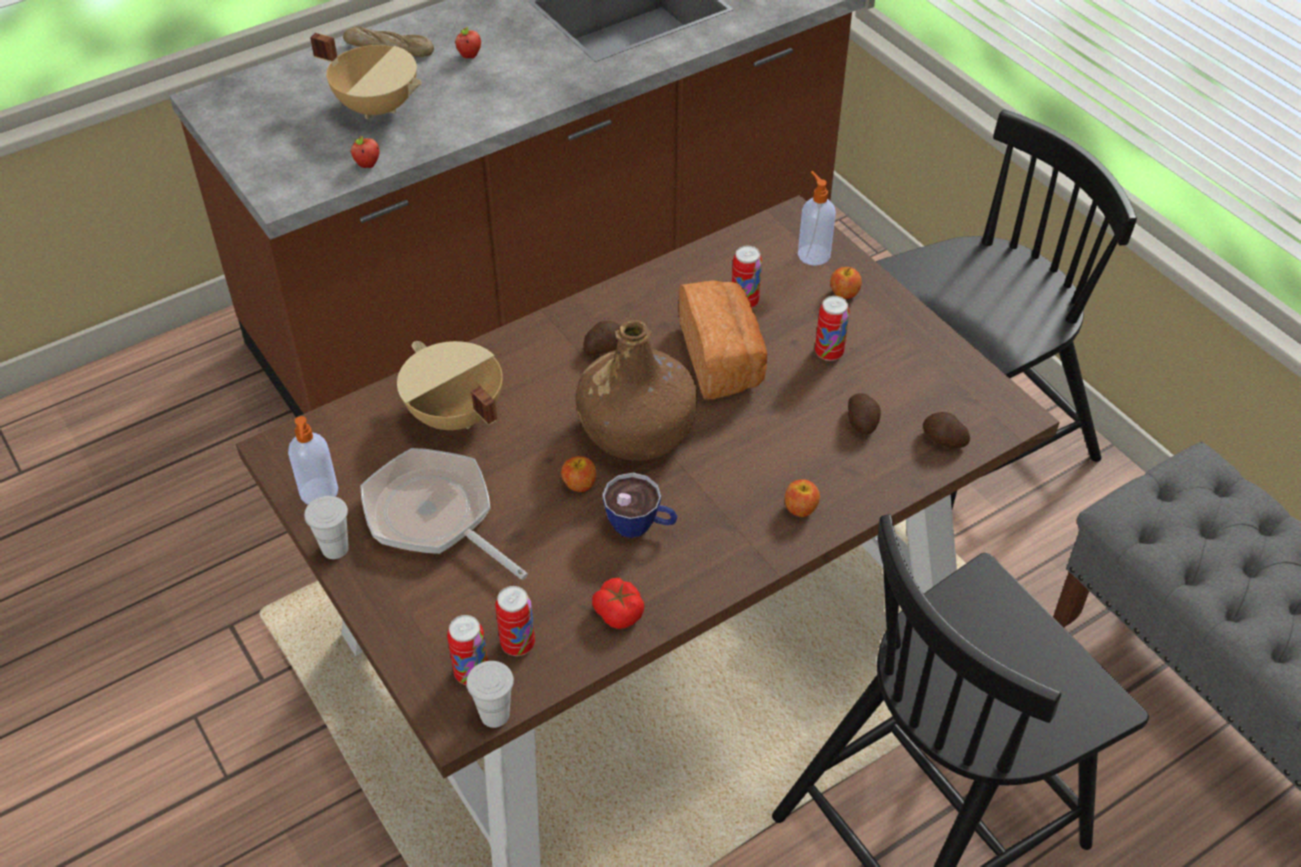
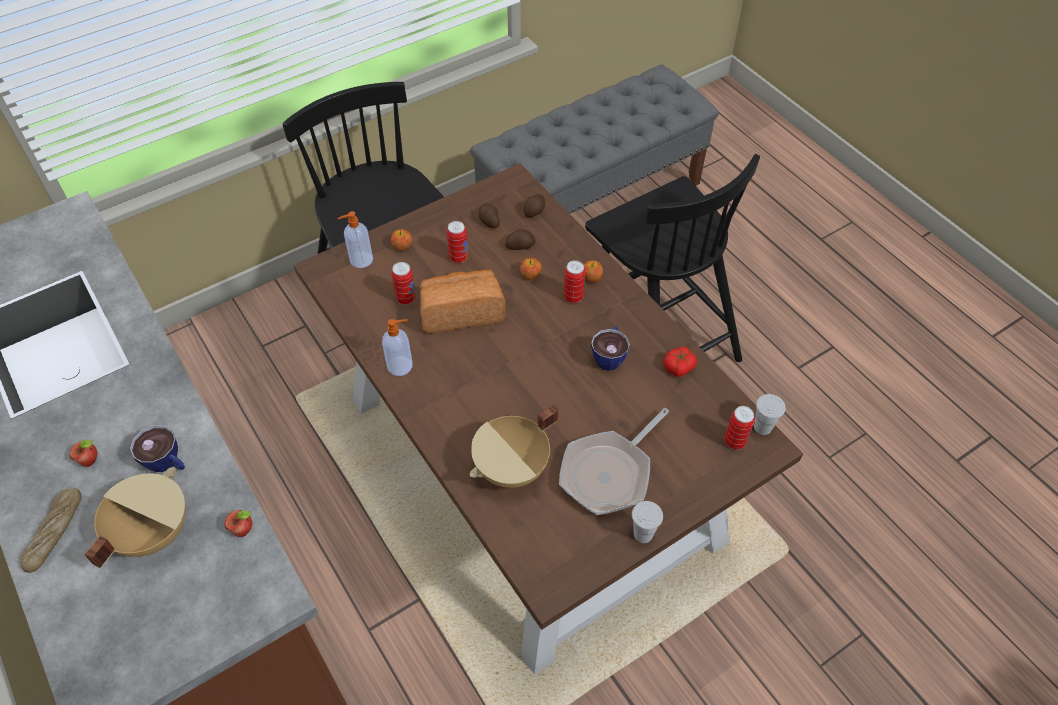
camera: 90 degrees left, 5 degrees up
soap dispenser [288,416,338,505] -> soap dispenser moved to [382,319,413,376]
can [495,586,535,656] -> can moved to [564,260,585,303]
apple [561,456,596,492] -> apple moved to [520,258,542,280]
brown bottle [575,320,697,461] -> none
potato [583,321,620,355] -> potato moved to [479,203,500,228]
none -> cup [130,425,185,472]

